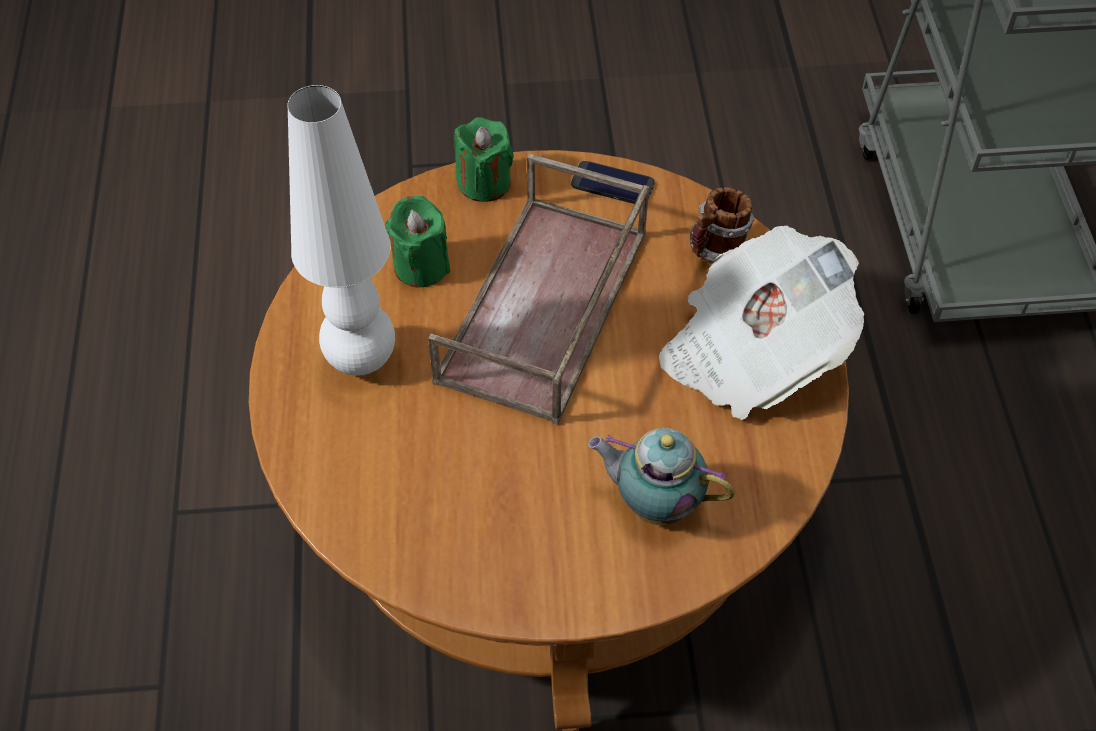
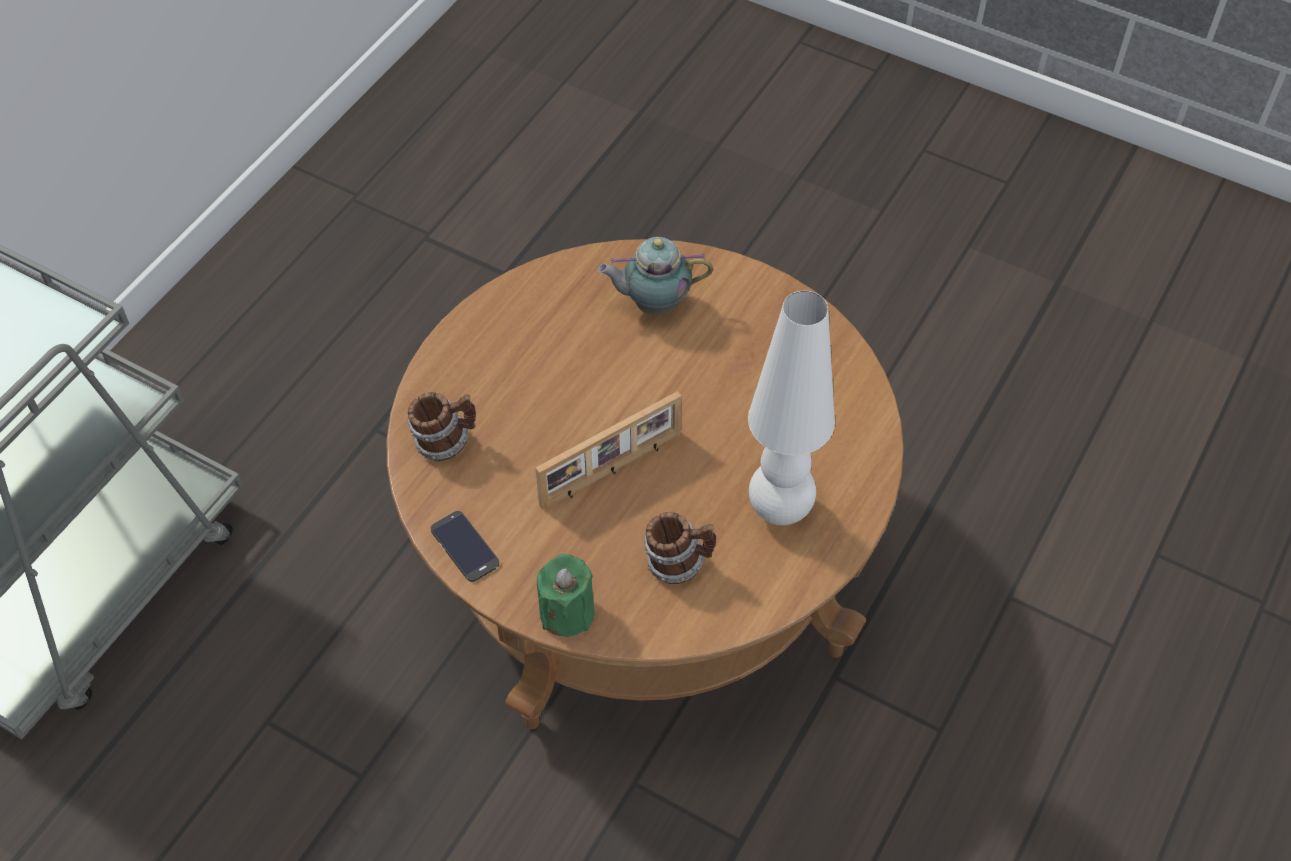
camera: 145 degrees left, 0 degrees up
green candle [385,196,450,288] -> mug [644,512,716,584]
brown tray [428,154,649,425] -> picture frame [535,391,682,510]
teapot [588,428,735,525] -> teapot turned 120 degrees clockwise [598,237,713,316]
newspaper [659,225,864,420] -> none

